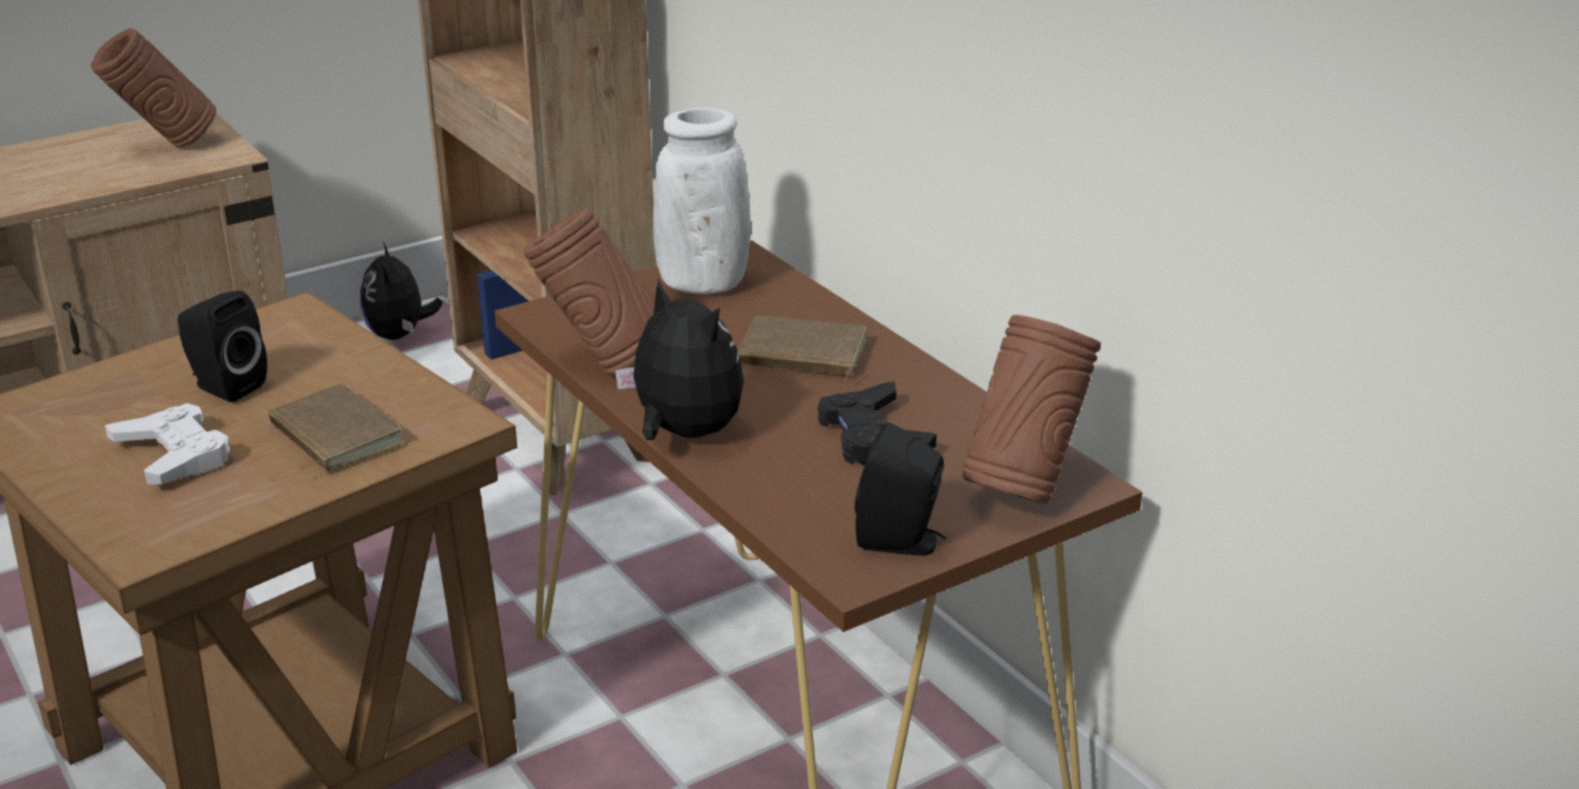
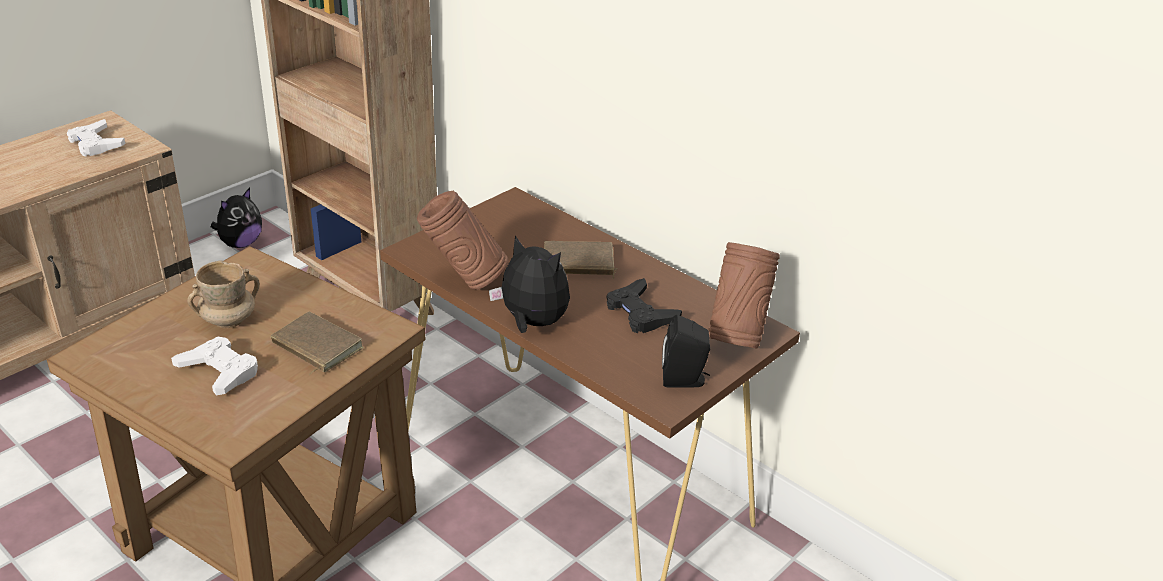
camera: 15 degrees left, 5 degrees up
brown vase [91,28,216,148] -> white game controller [67,119,126,157]
black speaker [178,291,267,403] -> beige mug [187,260,260,328]
plush toy [360,242,443,340] -> plush toy turned 120 degrees counterclockwise [211,188,262,248]
white vase [653,108,751,294] -> none

